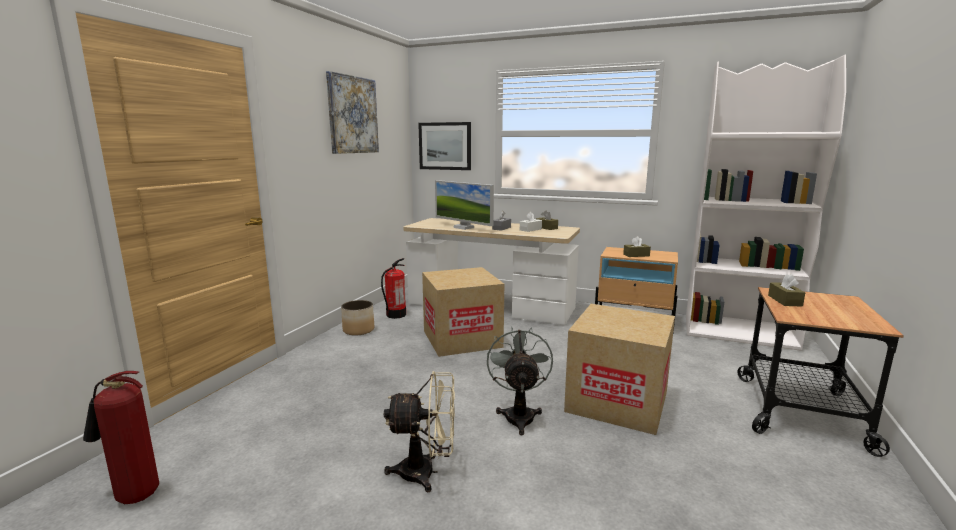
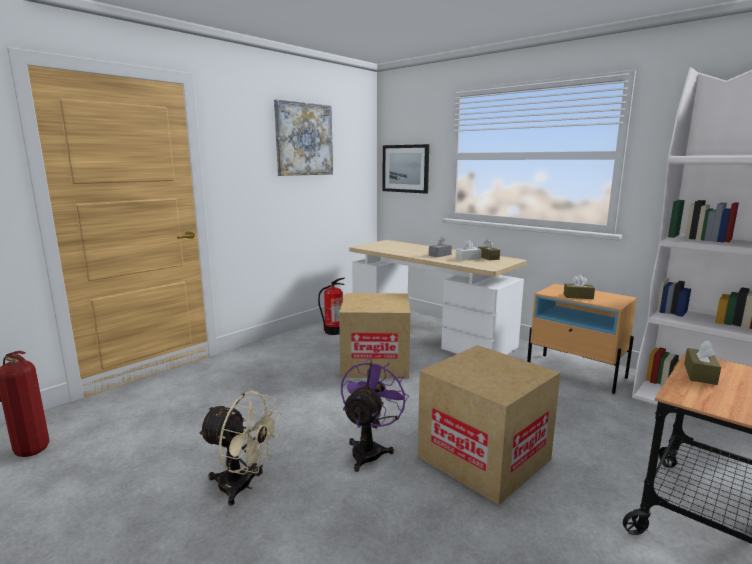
camera: 20 degrees right, 0 degrees up
planter [341,300,374,336] -> none
monitor [435,180,494,230] -> none
grey fan [487,326,553,435] -> purple fan [341,358,409,472]

